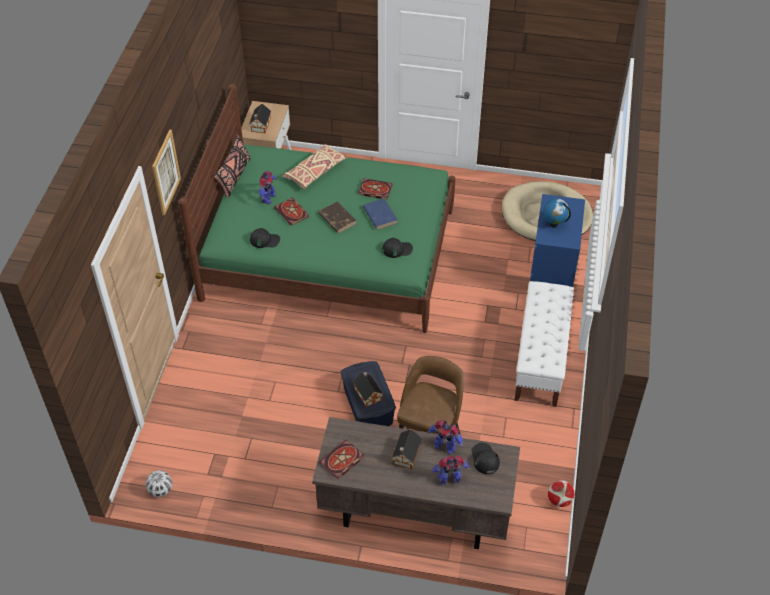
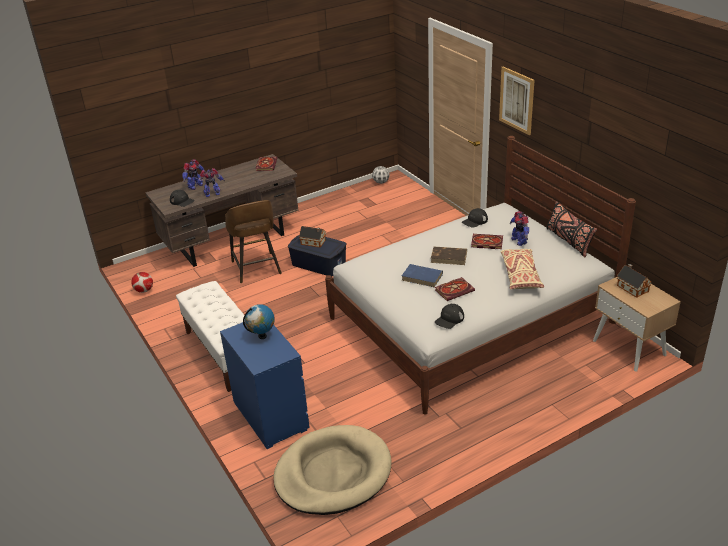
camera: 140 degrees right, 15 degrees down
green bed [178,84,456,333] -> white bed [325,136,636,415]
black cap [382,238,413,258] -> black cap moved to [435,304,464,329]
toy house [392,429,422,469] -> none

